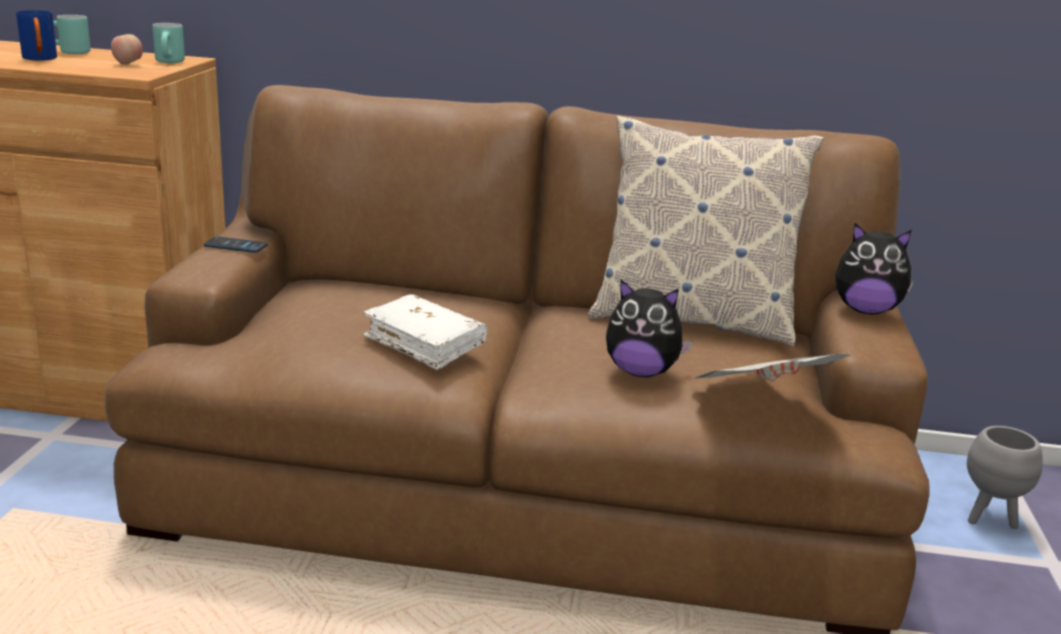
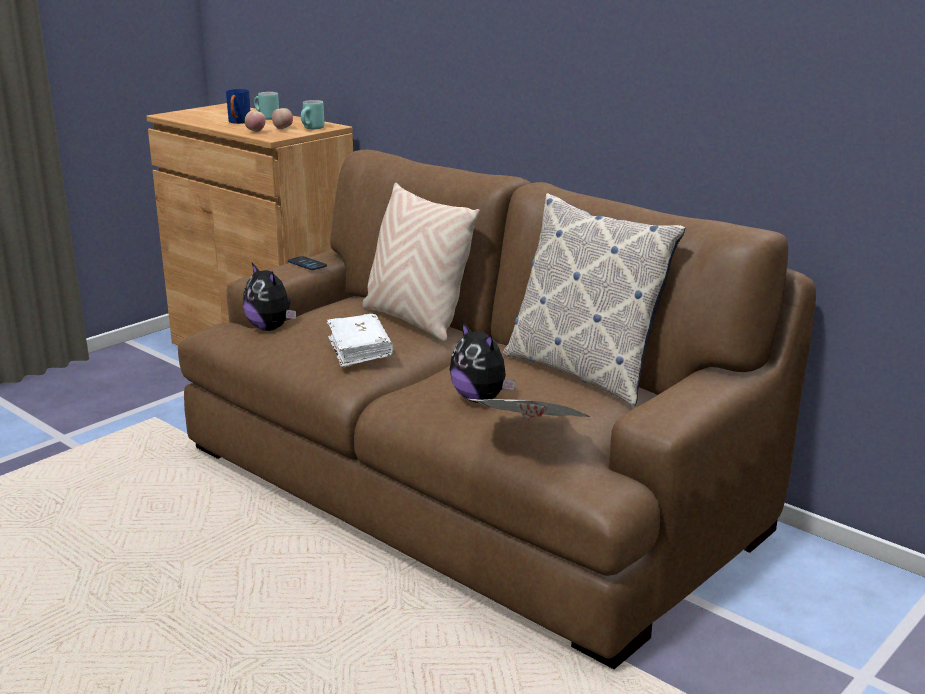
camera: 35 degrees right, 0 degrees up
plush toy [835,223,915,315] -> plush toy moved to [243,263,296,331]
grey planter [967,426,1043,529] -> none
none -> apple [245,111,266,132]
none -> beige pillow [362,183,480,341]

